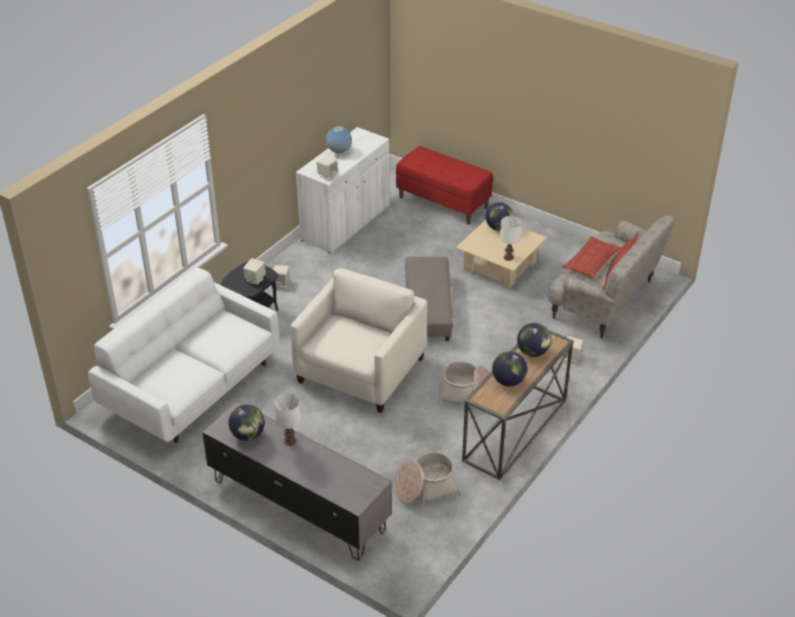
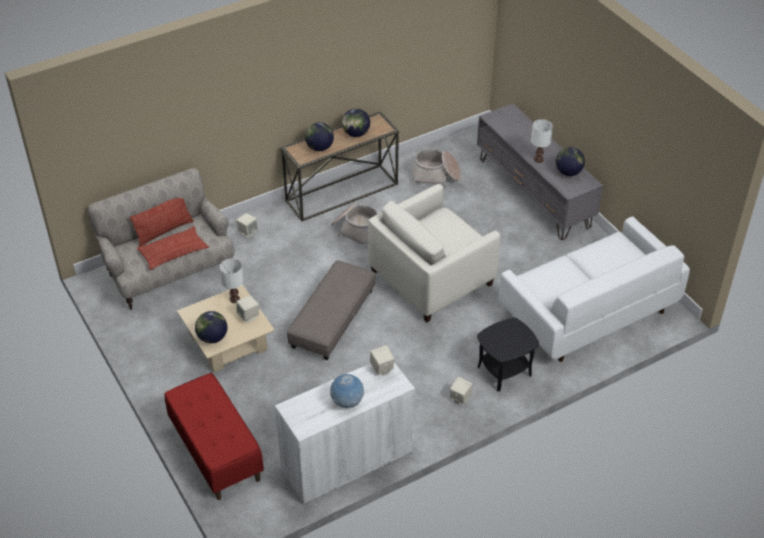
camera: 155 degrees left, 5 degrees up
beige speaker [243,258,266,284] -> beige speaker moved to [236,296,259,323]

